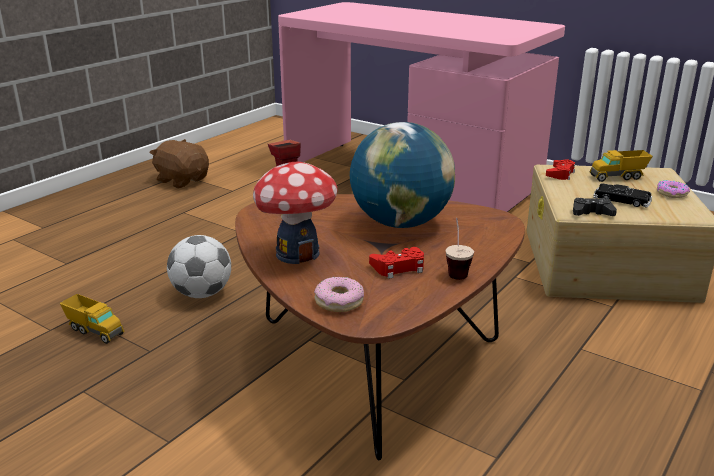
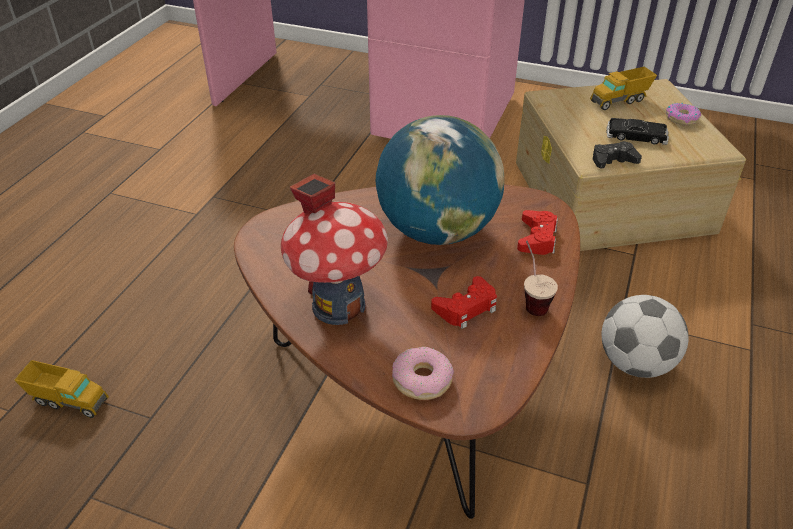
camera: 15 degrees left, 15 degrees up
brown plush toy [150,139,209,188] -> none
football [167,235,231,298] -> football moved to [602,295,689,378]
red game controller [546,160,575,180] -> red game controller moved to [517,210,558,255]

